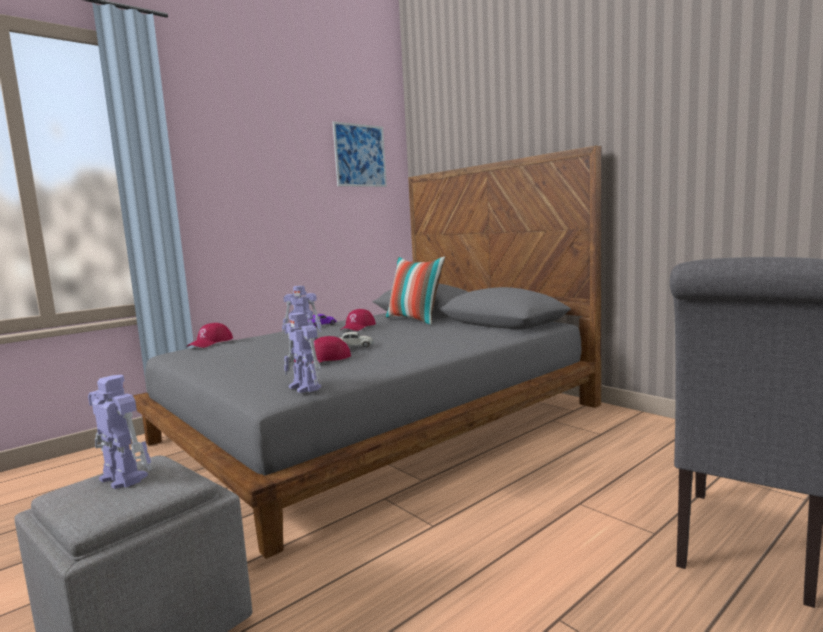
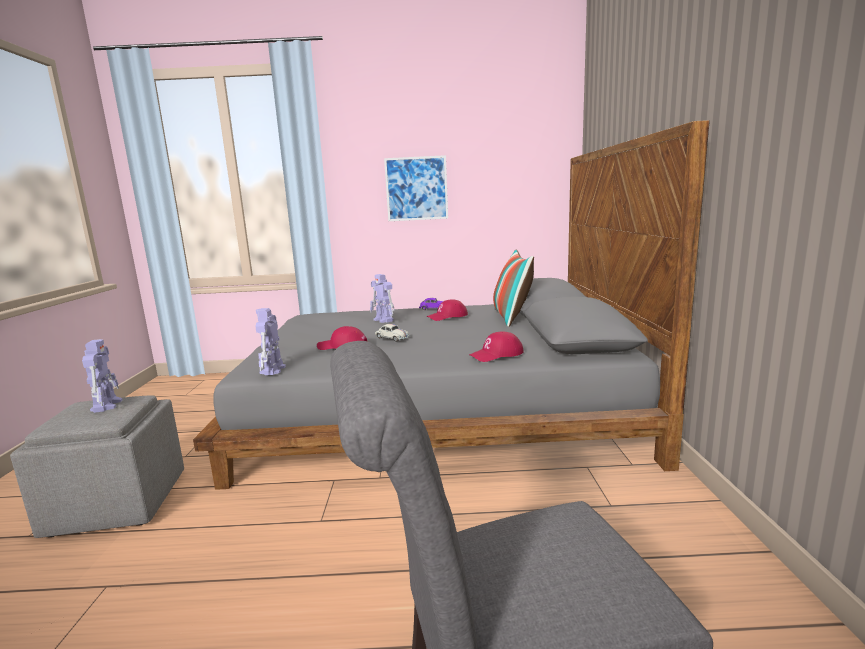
camera: 40 degrees right, 5 degrees up
red cap [187,323,233,348] -> red cap moved to [469,331,524,362]
picture [333,122,387,187] -> picture moved to [384,155,448,221]

